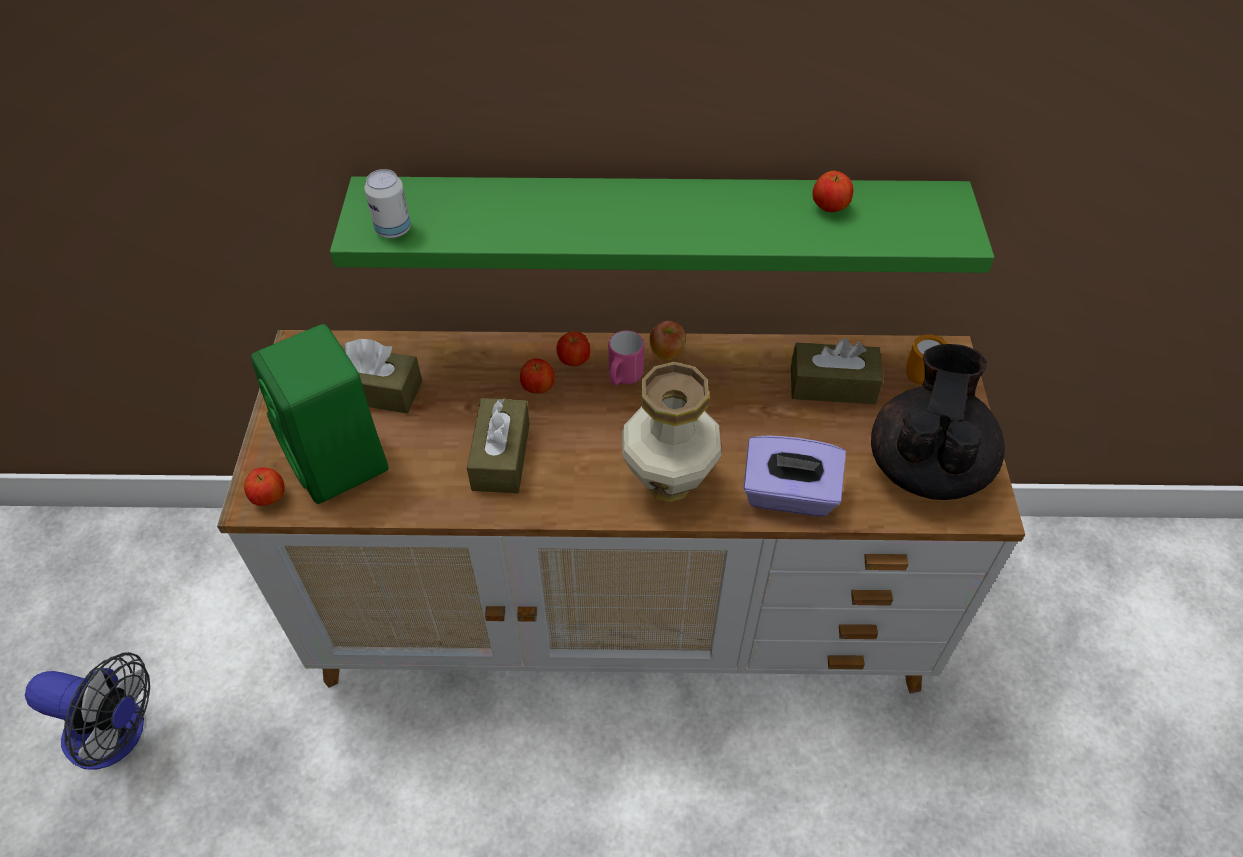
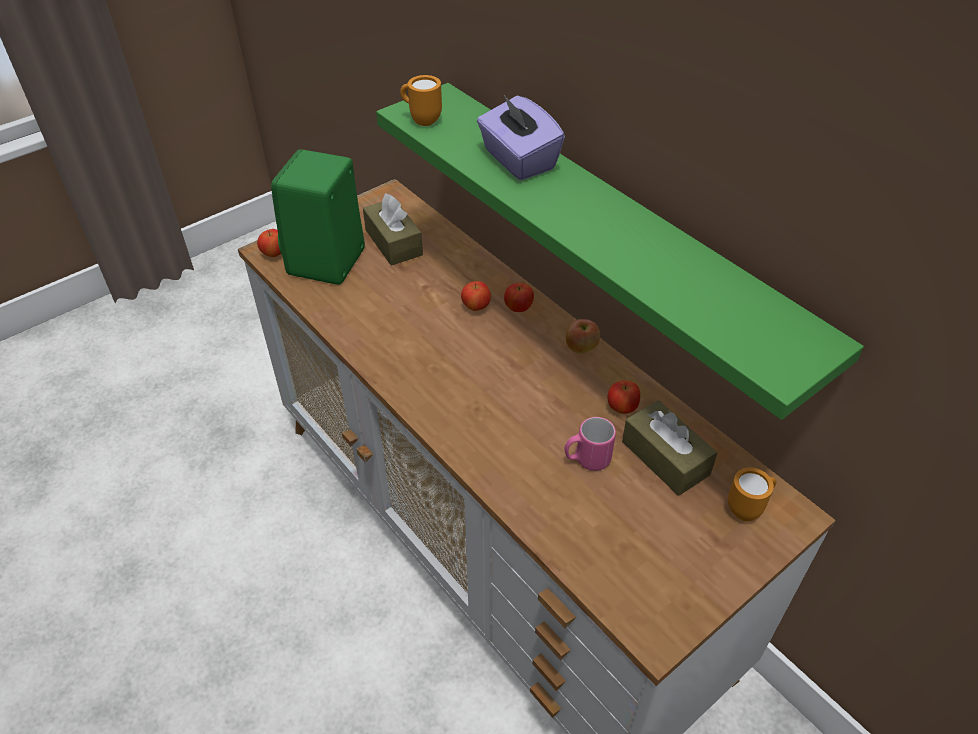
camera: 50 degrees right, 5 degrees down
fan [25,652,150,770] -> none
can [364,169,411,238] -> orange mug [400,75,442,126]
brown tissue box [467,398,530,493] -> none
pink mug [608,330,644,386] -> pink mug moved to [565,417,616,471]
vase [622,362,722,502] -> none
purple tissue box [744,435,846,516] -> purple tissue box moved to [477,95,565,180]
apple [812,171,853,212] -> apple moved to [608,380,640,414]
black teapot [871,344,1005,500] -> none

